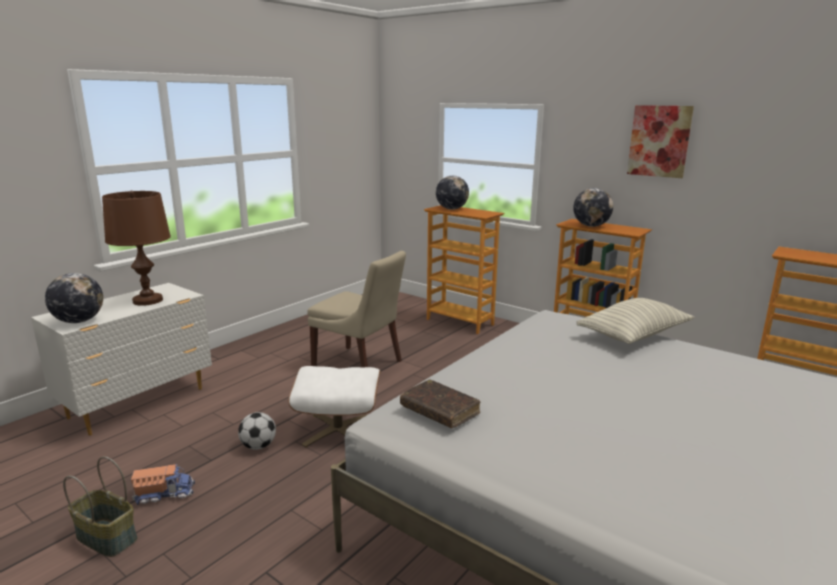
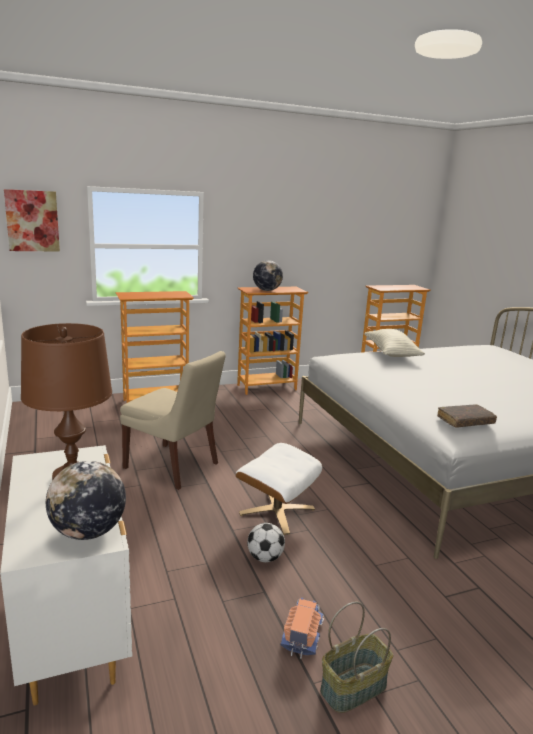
camera: 60 degrees left, 0 degrees up
beige chair [307,251,406,367] -> beige chair turned 60 degrees clockwise [120,351,226,490]
globe [436,176,469,210] -> none
picture [627,105,694,178] -> picture moved to [4,189,60,252]

